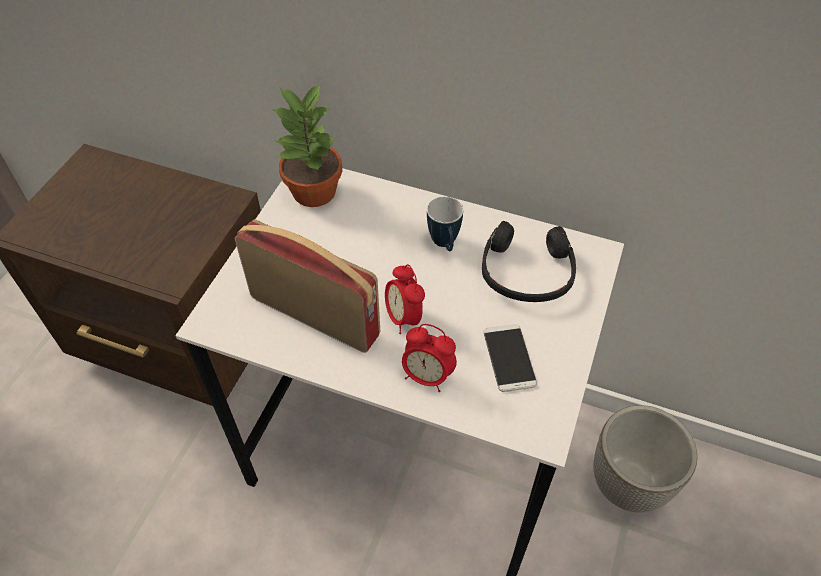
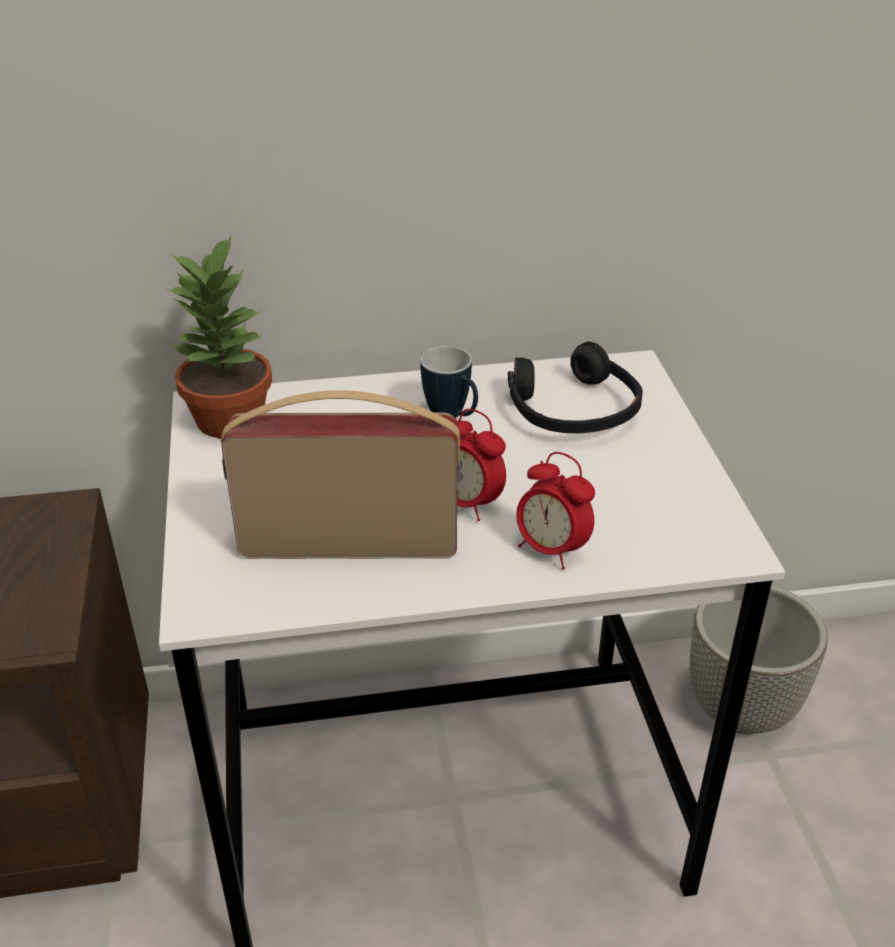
camera: 30 degrees left, 15 degrees down
alarm clock [402,324,457,392] -> alarm clock turned 45 degrees clockwise [516,452,595,570]
phone [483,324,537,392] -> none

